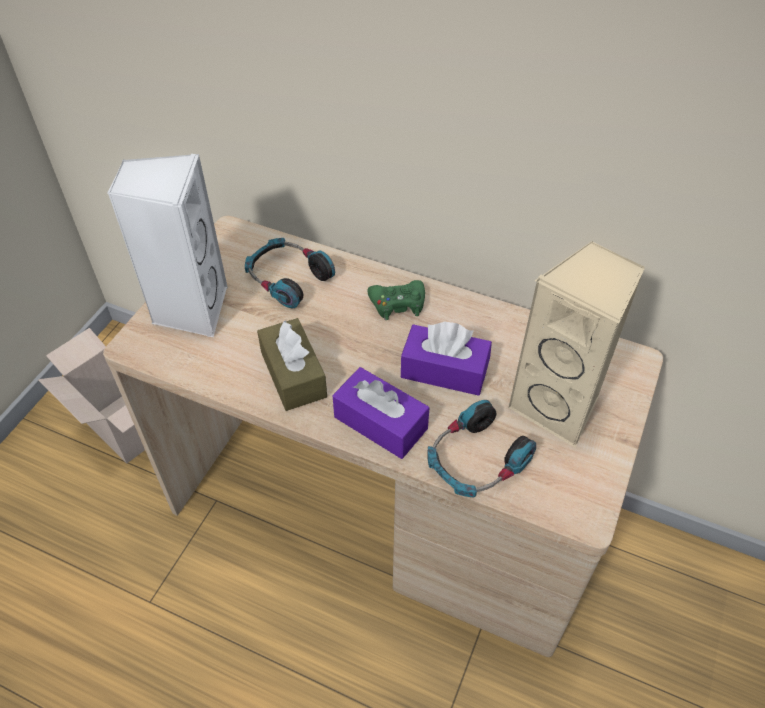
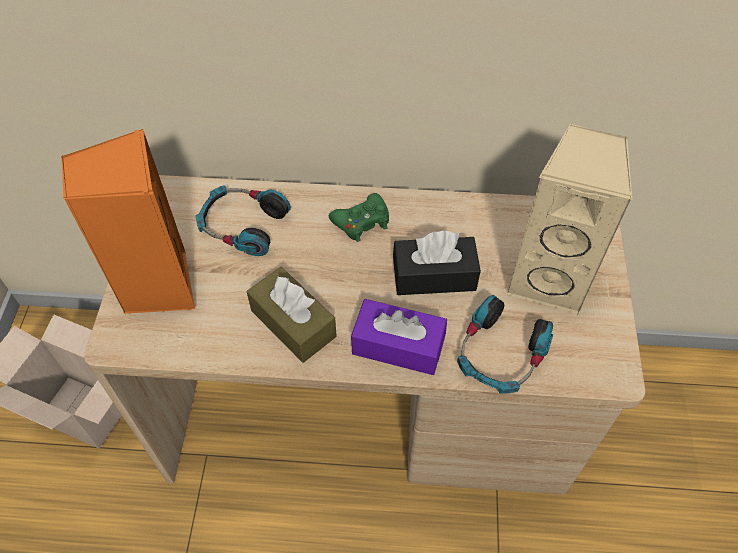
camera: 20 degrees left, 5 degrees up
white speaker [107,154,228,337] -> orange speaker [61,129,195,314]
purple tissue box [401,322,492,396] -> black tissue box [393,230,481,295]

